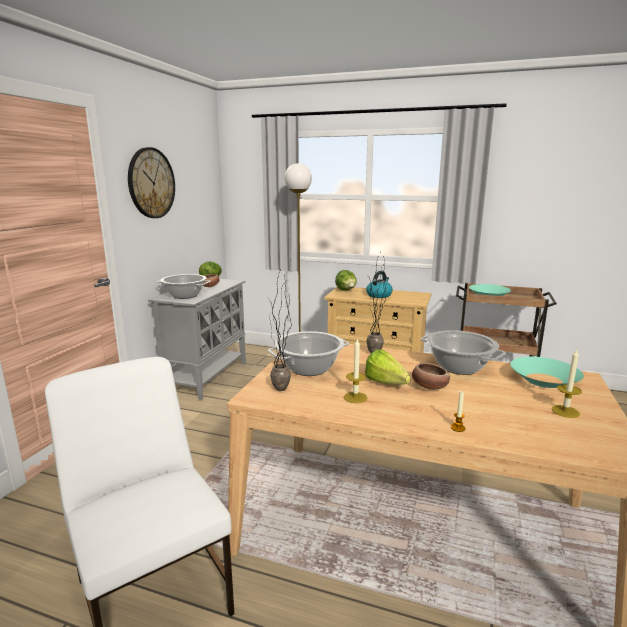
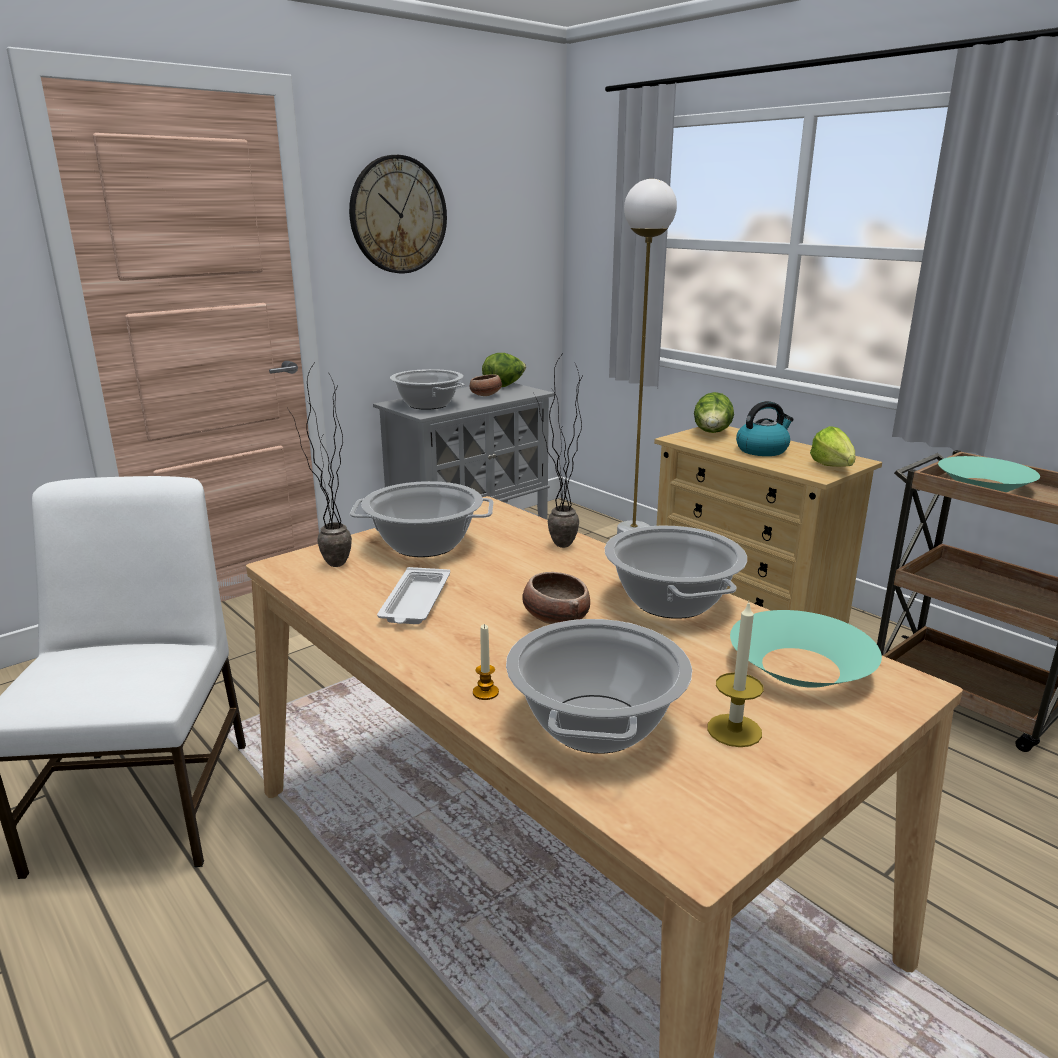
camera: 30 degrees right, 5 degrees up
candle [344,338,367,403] -> white tray [377,567,450,624]
lettuce [365,349,410,385] -> lettuce moved to [810,426,855,467]
none -> cooking pot [506,619,692,754]

